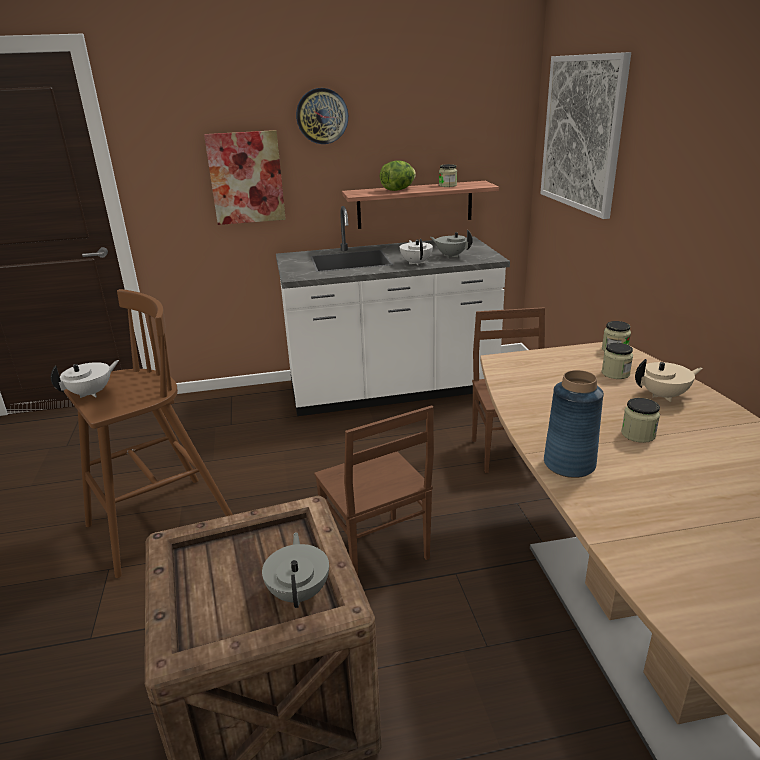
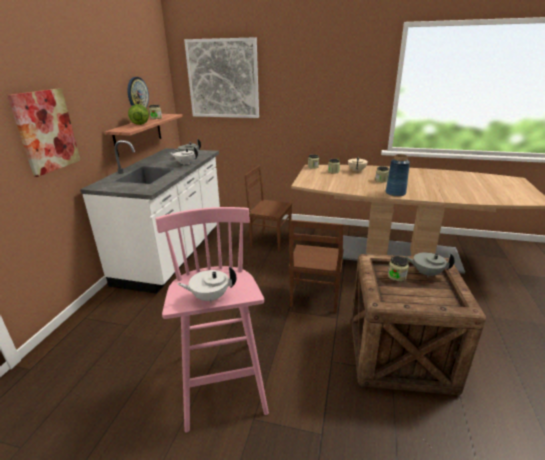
camera: 65 degrees left, 0 degrees up
white teapot [51,360,119,398] -> white teapot turned 75 degrees counterclockwise [177,267,237,303]
brown stool [64,289,233,578] -> pink stool [155,207,269,433]
wall clock [296,88,348,144] -> wall clock moved to [128,77,149,108]
brown chair [314,405,434,576] -> brown chair turned 105 degrees clockwise [289,220,344,313]
none -> jar [388,256,409,281]

